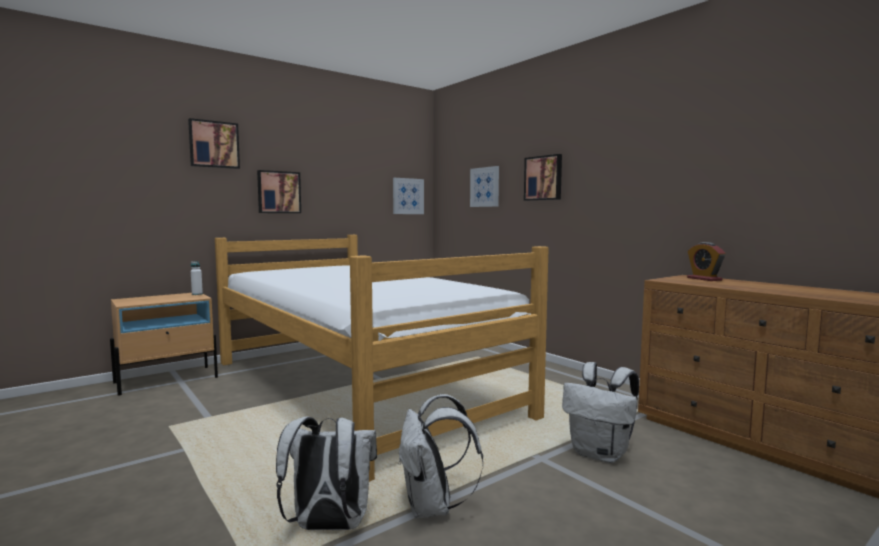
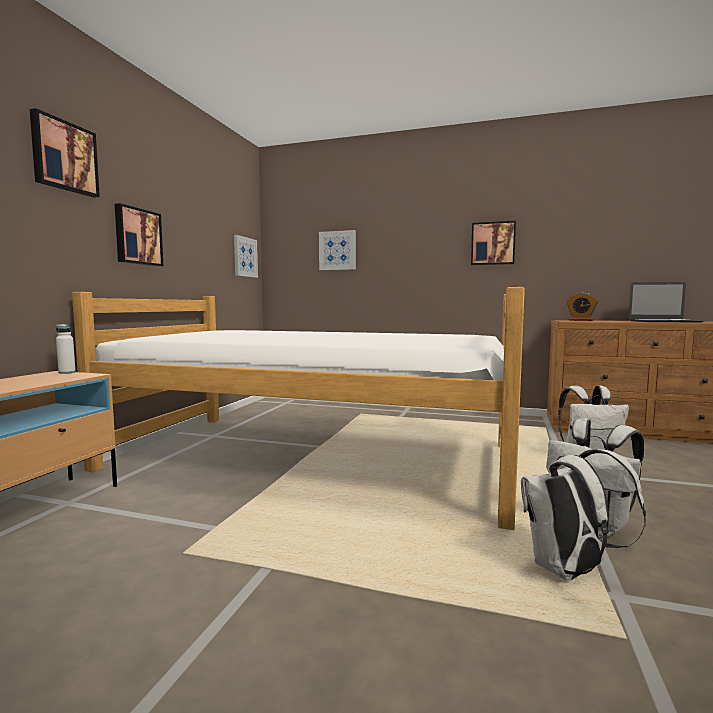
camera: 35 degrees left, 0 degrees up
picture [524,154,562,201] -> picture moved to [471,221,516,265]
none -> laptop [628,282,703,322]

